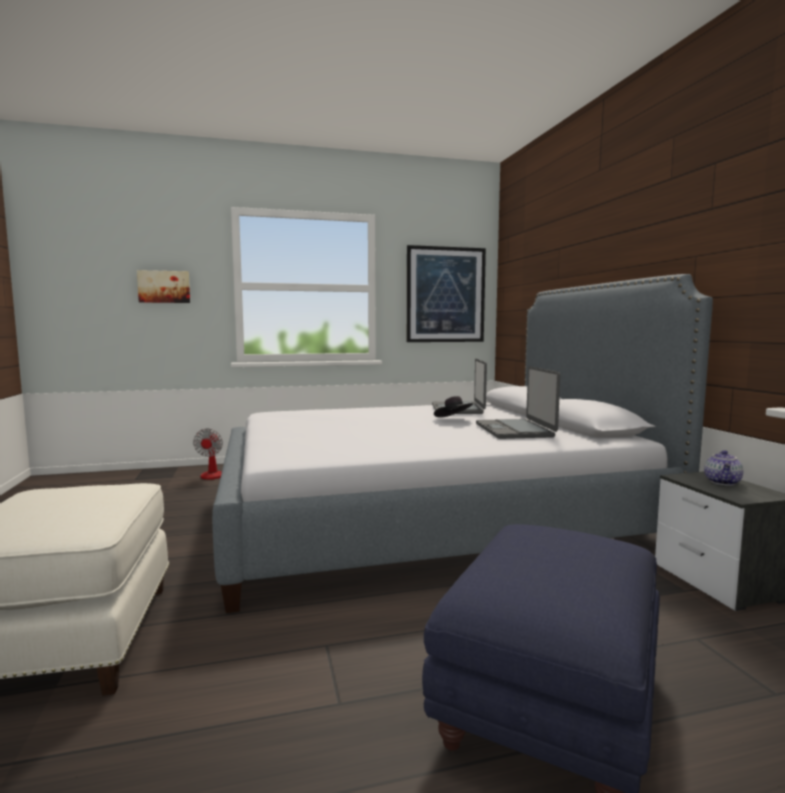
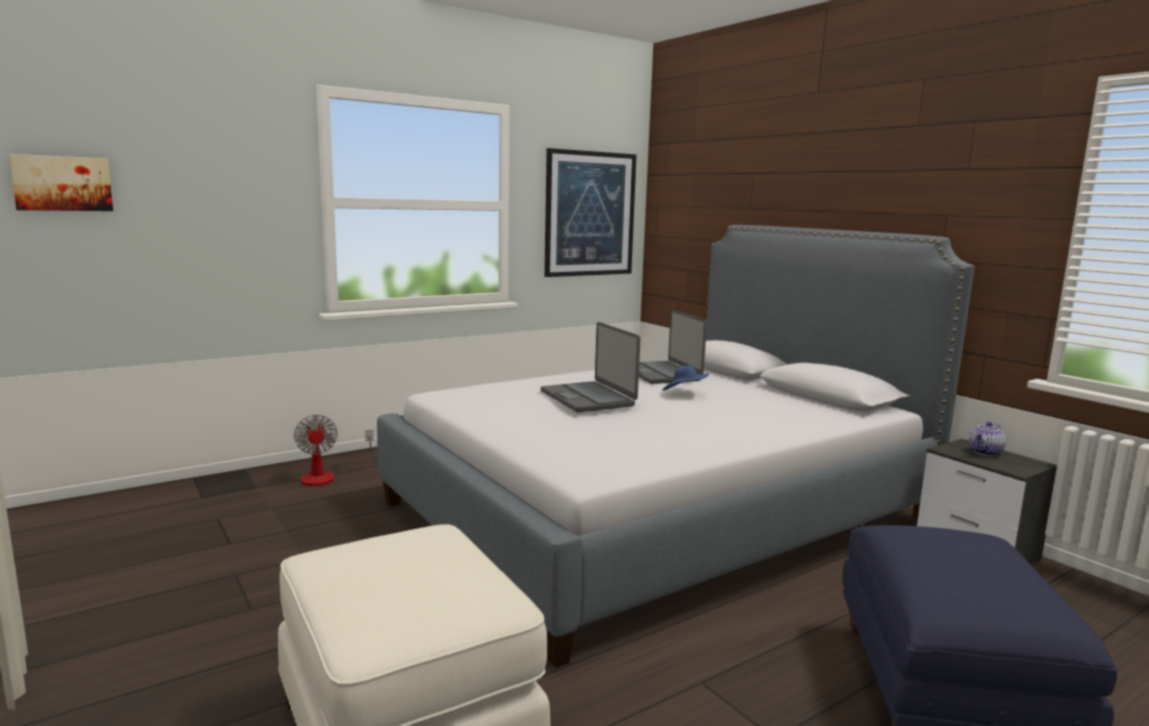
camera: 20 degrees left, 5 degrees up
picture [137,270,190,303] -> picture moved to [9,154,113,211]
black hat [434,396,473,418] -> blue hat [662,366,709,391]
laptop [476,366,560,439] -> laptop moved to [541,322,641,412]
teapot [704,450,743,486] -> teapot turned 45 degrees clockwise [969,422,1006,456]

